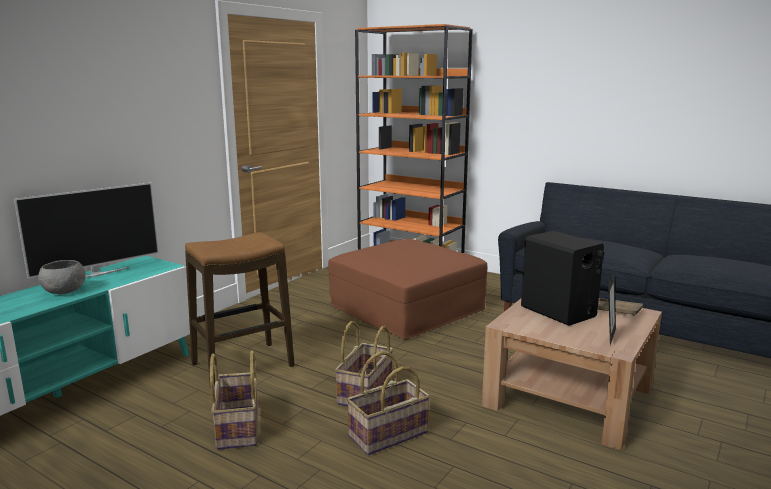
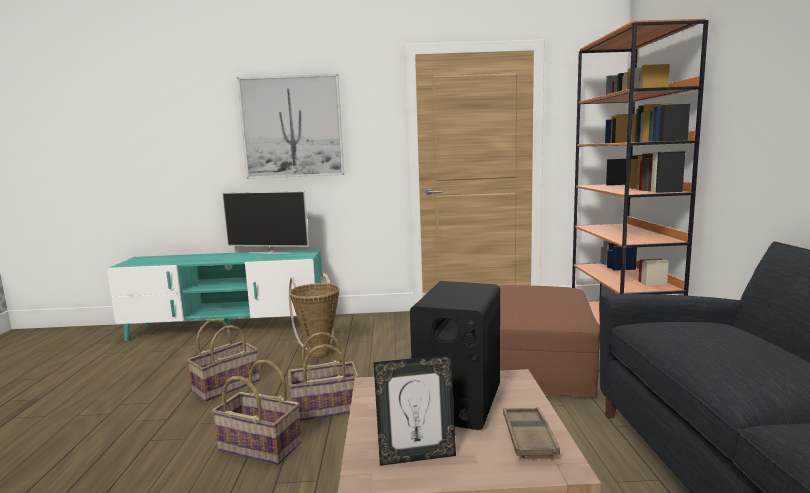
camera: 55 degrees right, 5 degrees down
grey bowl [38,260,86,294] -> none
stool [185,232,295,388] -> basket [289,273,340,358]
none -> picture [237,74,344,179]

